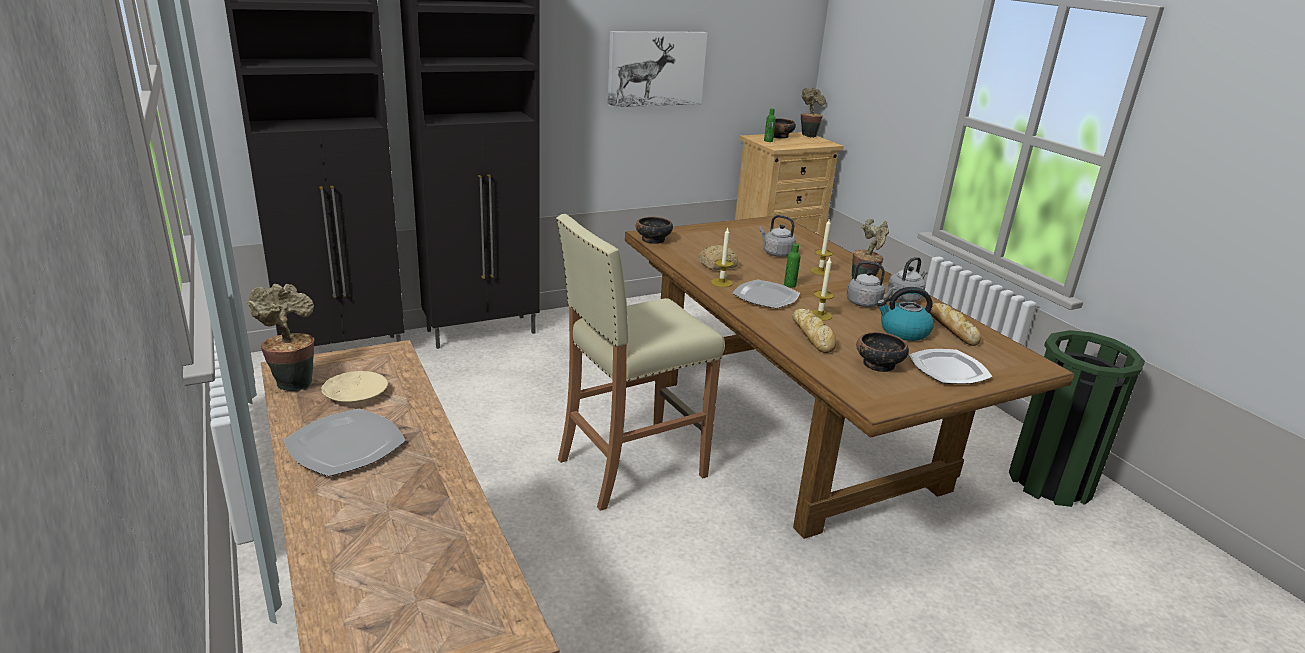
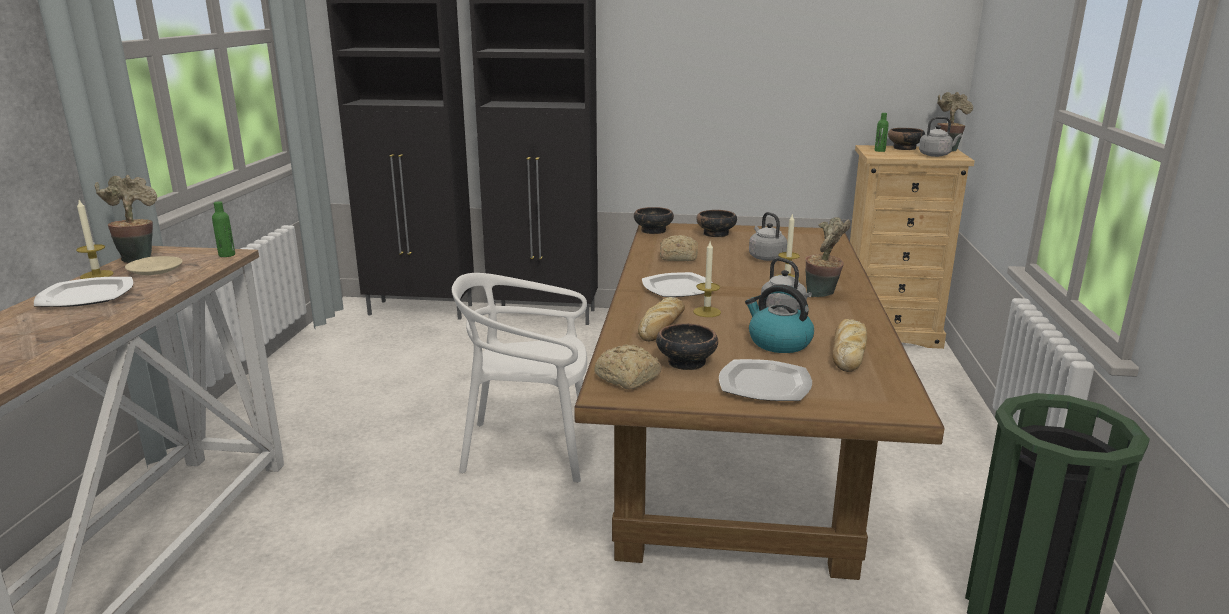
camera: 35 degrees right, 5 degrees down
beige stool [556,214,725,511] -> white chair [452,273,587,482]
picture [607,31,707,107] -> none
candle [711,228,733,287] -> candle moved to [76,200,114,279]
green bottle [784,244,801,288] -> green bottle moved to [212,201,235,257]
grey kettle [887,257,928,302] -> grey kettle moved to [919,117,962,157]
none -> bread [594,344,662,390]
none -> bowl [696,210,737,237]

